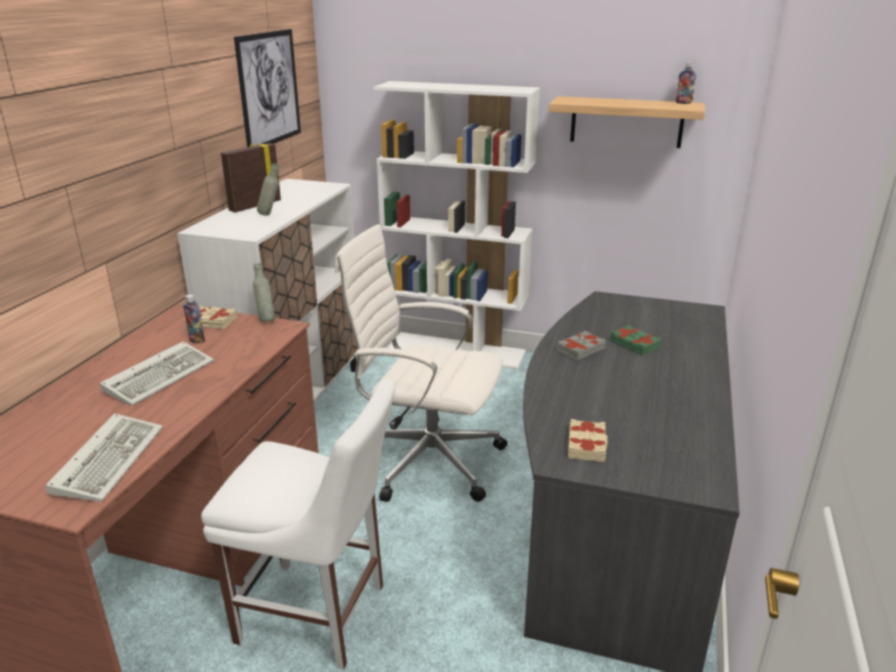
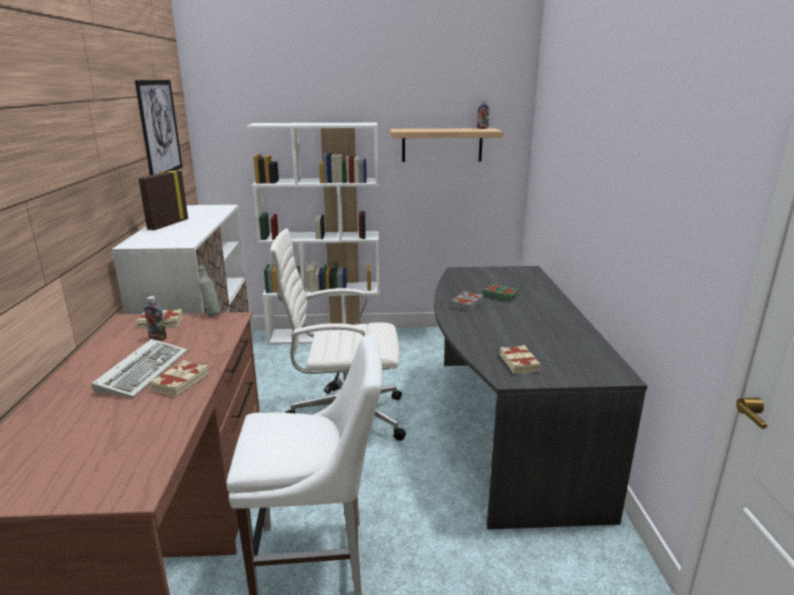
camera: 20 degrees left, 5 degrees down
keyboard [46,413,163,502] -> none
grey bottle [257,163,279,216] -> none
none -> beige book [150,360,209,397]

